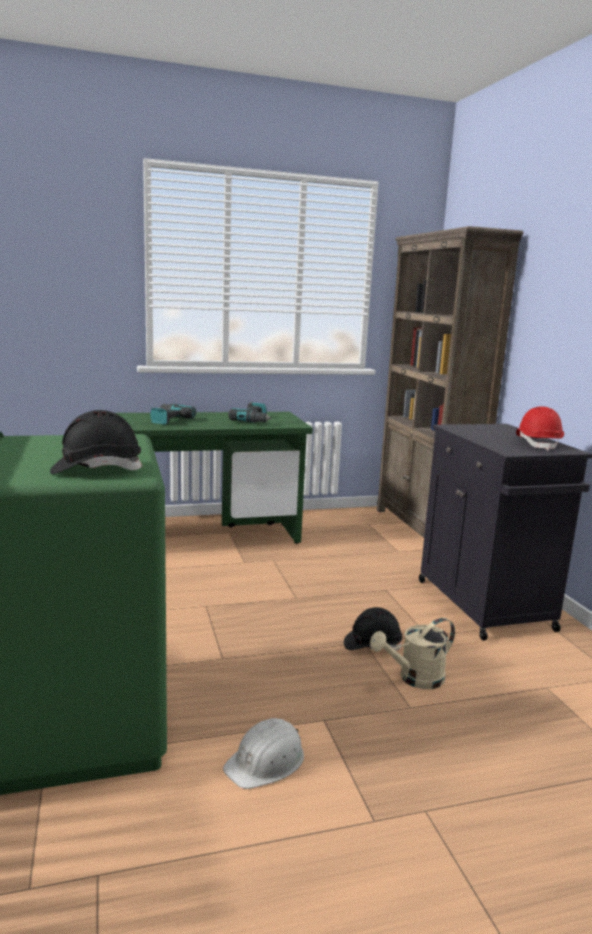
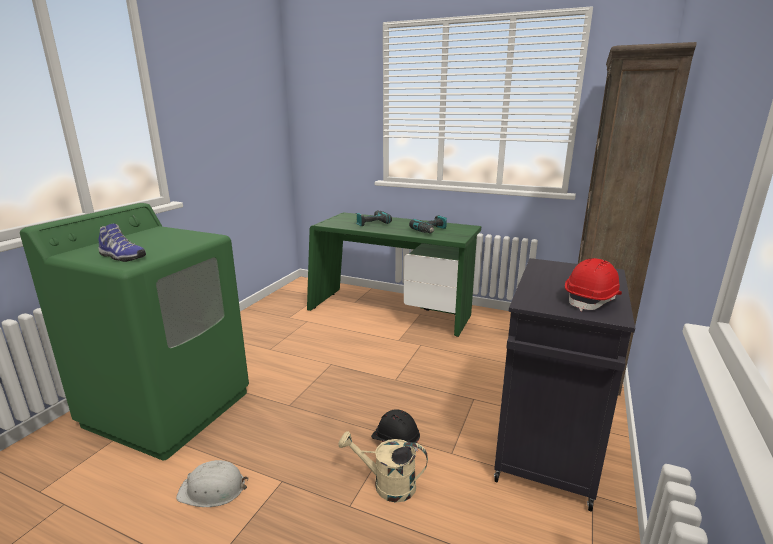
camera: 40 degrees right, 5 degrees up
black hard hat [50,410,142,474] -> shoe [98,223,146,262]

